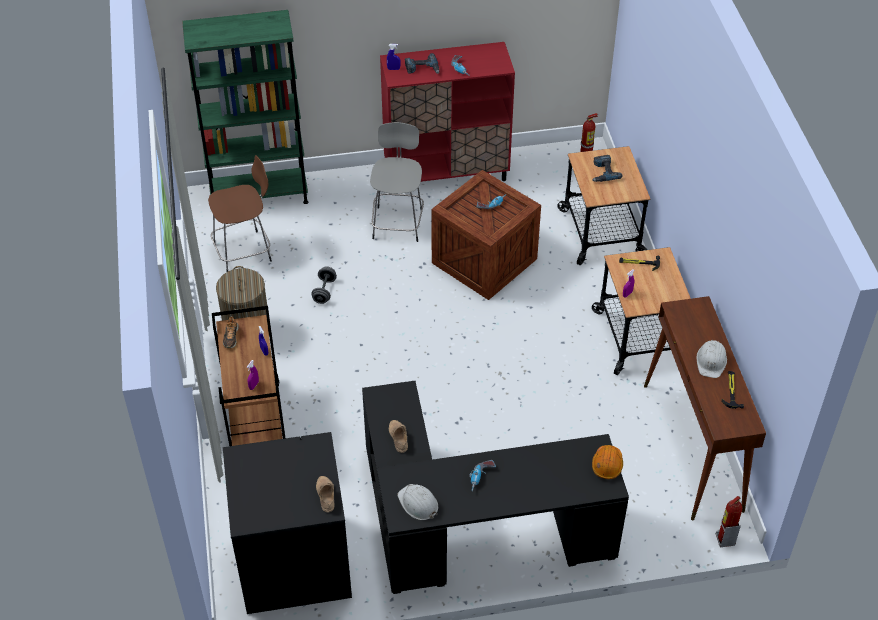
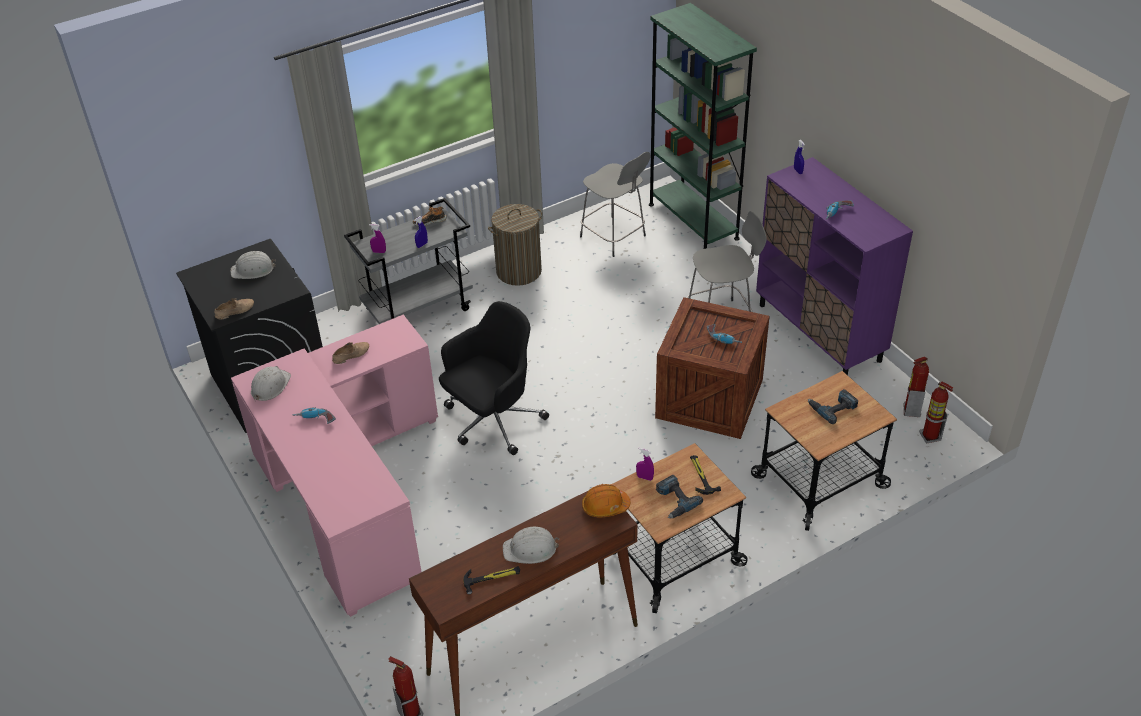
camera: 70 degrees right, 5 degrees down
brown stool [208,155,272,272] -> grey stool [580,152,651,257]
brown cart [212,306,285,446] -> grey cart [344,198,473,324]
grey dumbbell [311,266,337,304] -> none
black desk [362,381,629,594] -> pink desk [231,315,438,617]
red cabinet [380,42,515,182] -> purple cabinet [756,157,913,375]
power drill [405,53,439,74] -> power drill moved to [656,475,703,519]
orange hard hat [592,445,623,479] -> orange hard hat moved to [582,484,631,517]
none -> white hard hat [231,251,276,279]
none -> black office chair [439,301,549,455]
none -> fire extinguisher [904,356,929,417]

